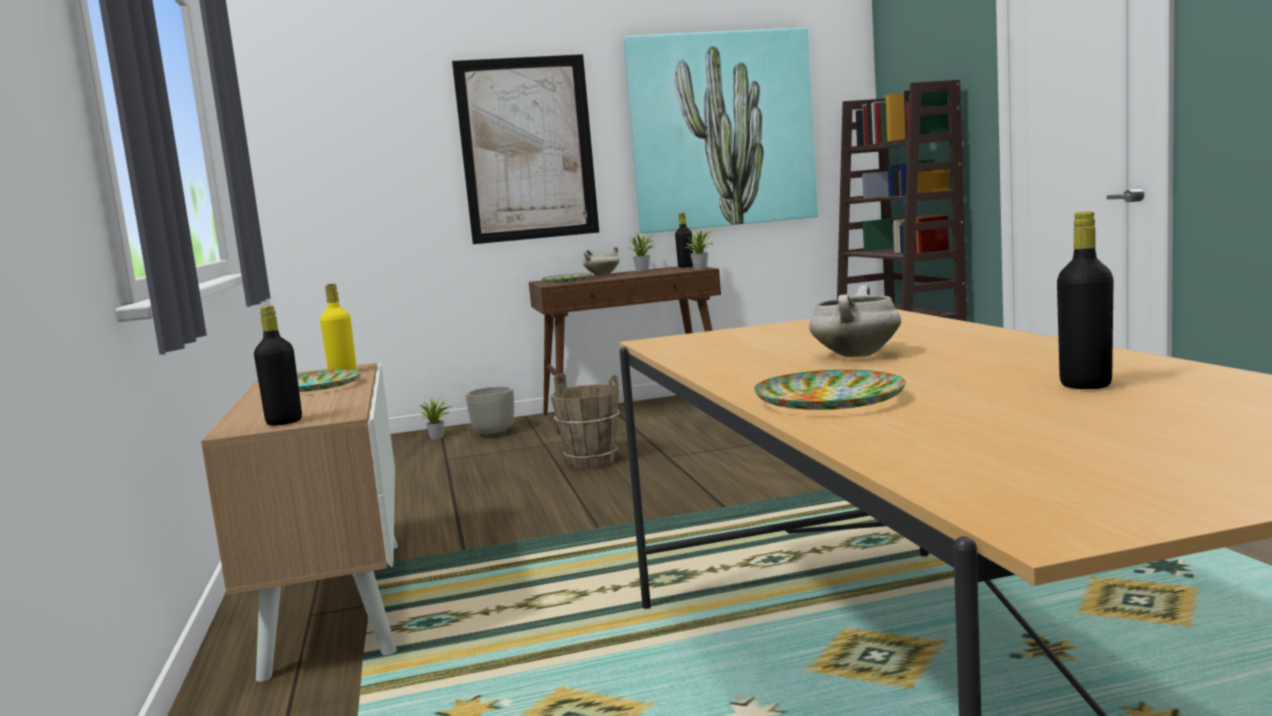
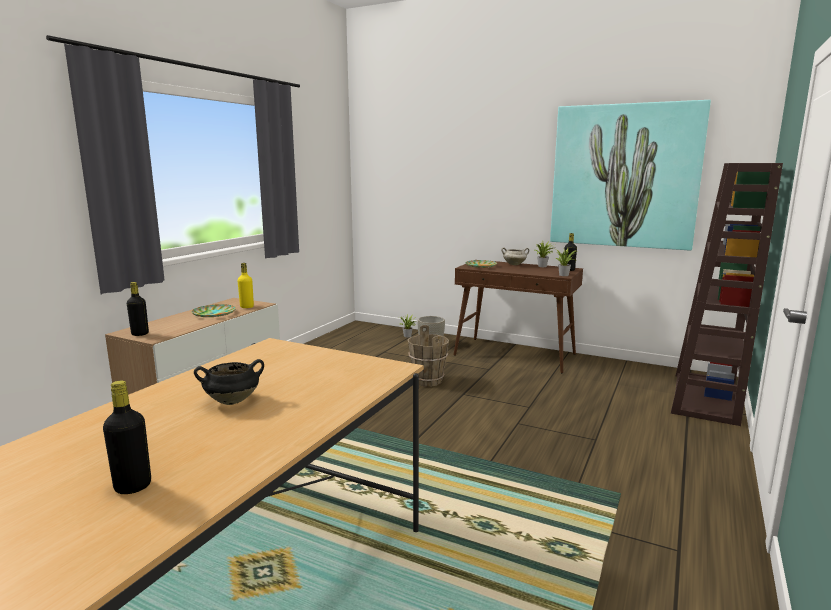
camera: 40 degrees right, 5 degrees up
picture [452,54,599,244] -> none
plate [754,370,906,410] -> none
white cooking pot [809,285,901,357] -> black cooking pot [194,359,264,405]

